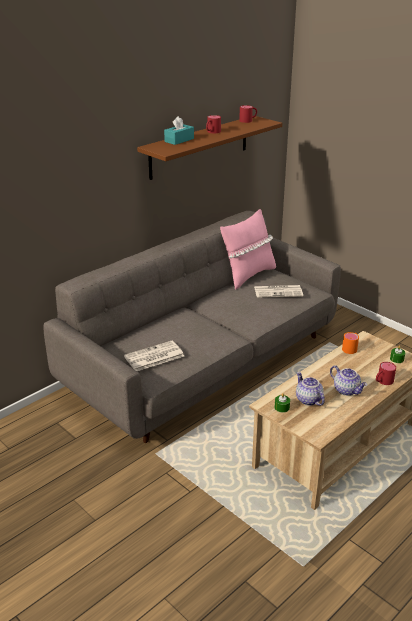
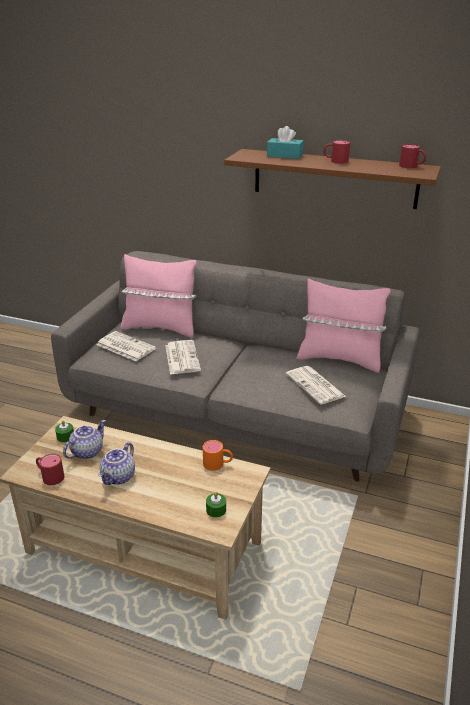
camera: 65 degrees right, 0 degrees up
red mug [376,362,396,385] -> red mug moved to [36,454,64,485]
none -> pink pillow [120,254,197,338]
none -> newspaper [165,340,201,375]

